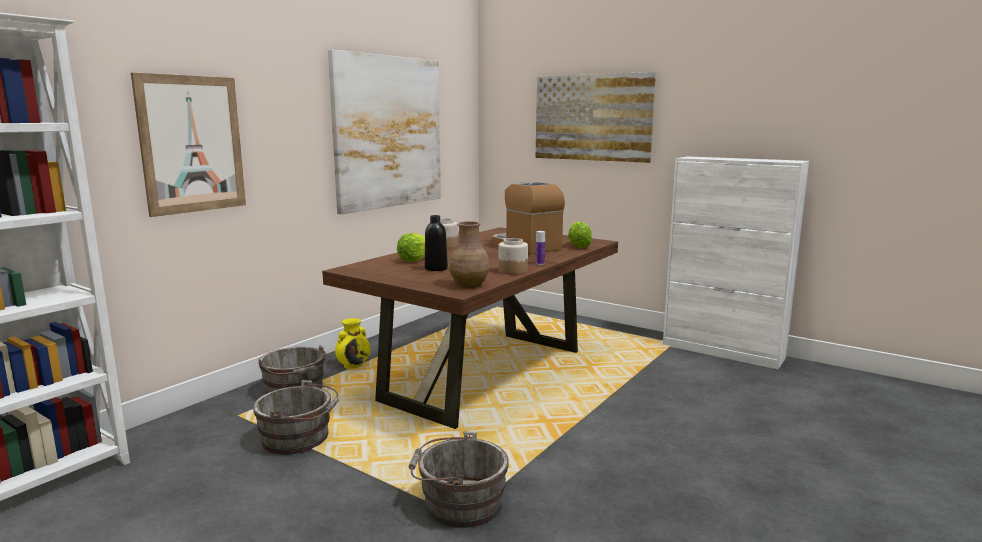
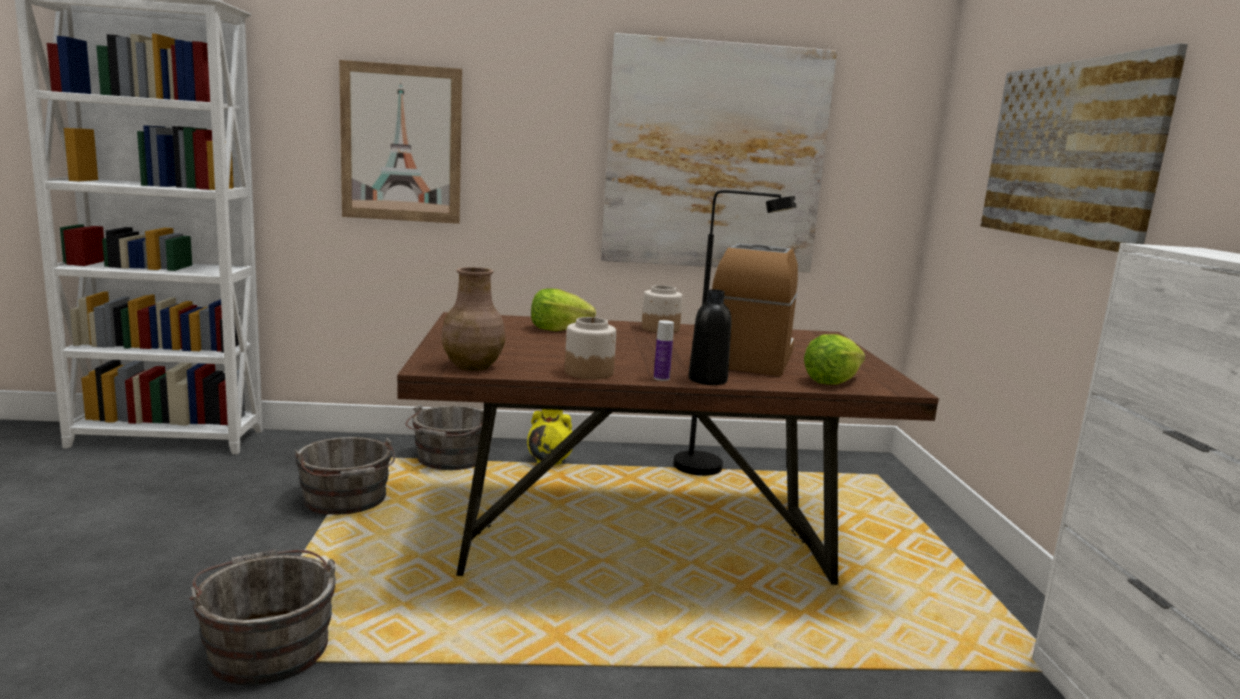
camera: 50 degrees right, 0 degrees up
black bottle [425,215,448,271] -> black bottle moved to [689,289,732,385]
none -> black floor lamp [673,190,797,476]

